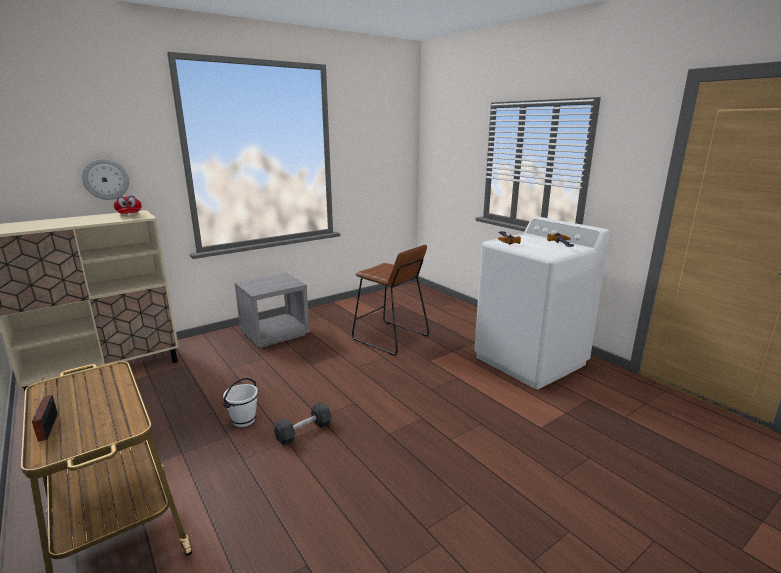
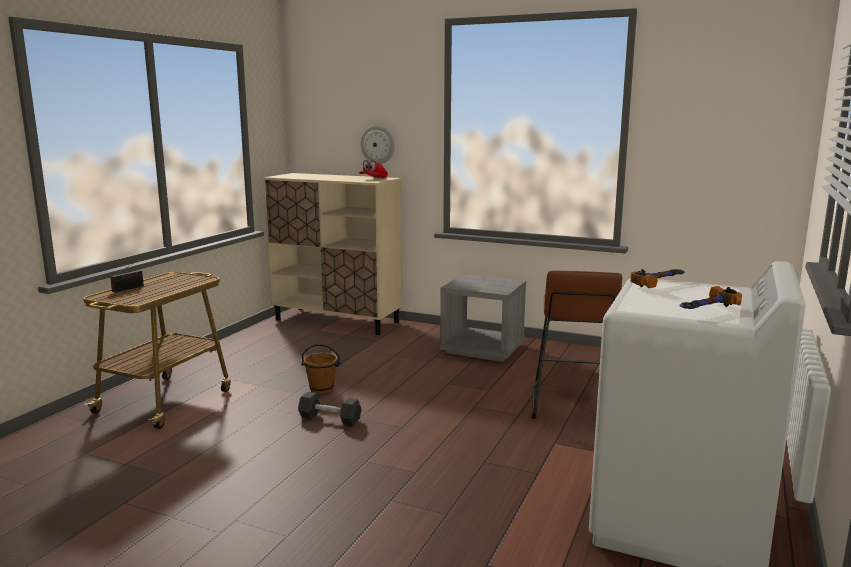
camera: 60 degrees right, 5 degrees down
white bucket [223,378,259,427] -> brown bucket [301,344,340,394]

